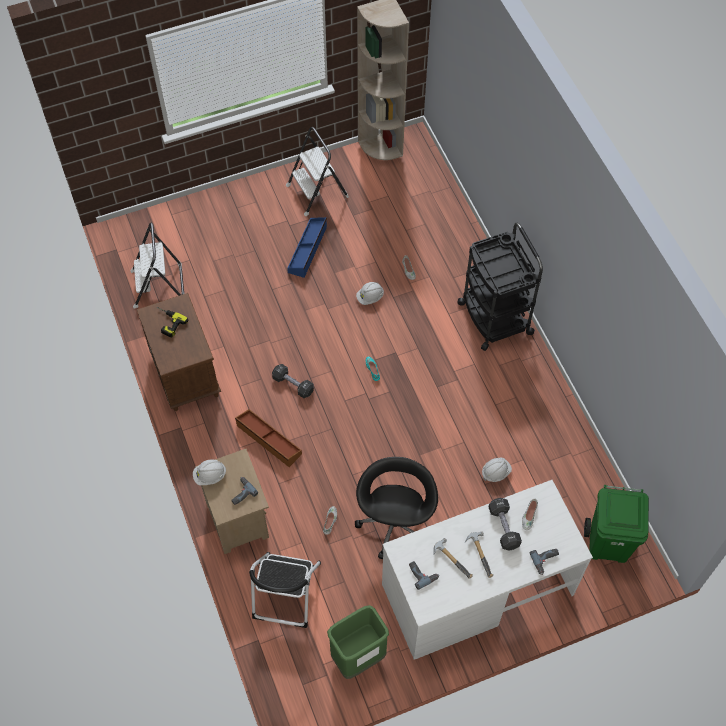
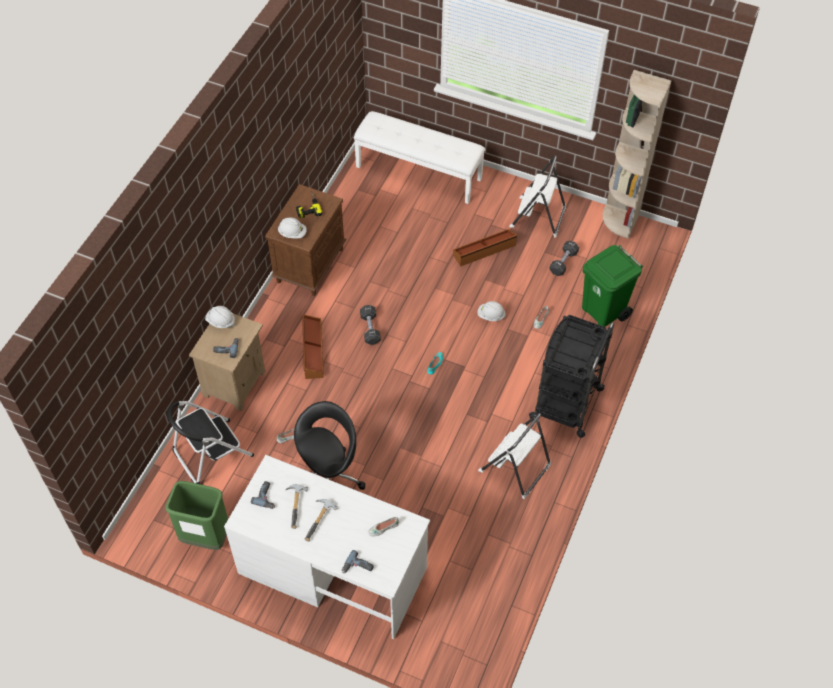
camera: 45 degrees right, 5 degrees down
white step ladder [131,223,185,308] -> white step ladder moved to [478,413,551,499]
blue storage box [287,217,327,278] -> brown storage box [453,229,517,267]
white hard hat [482,458,512,482] -> white hard hat moved to [278,217,307,238]
black dumbbell [489,498,522,550] -> black dumbbell moved to [550,241,579,276]
green trash can [584,485,649,563] -> green trash can moved to [582,245,643,327]
none -> white bench [354,111,486,204]

